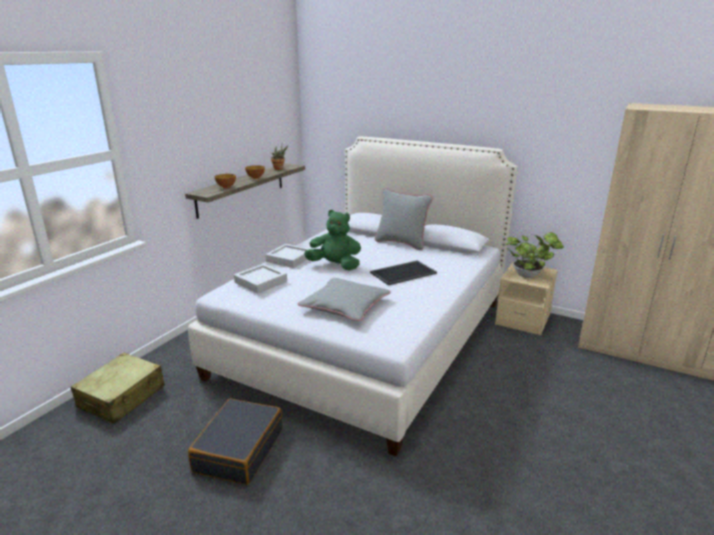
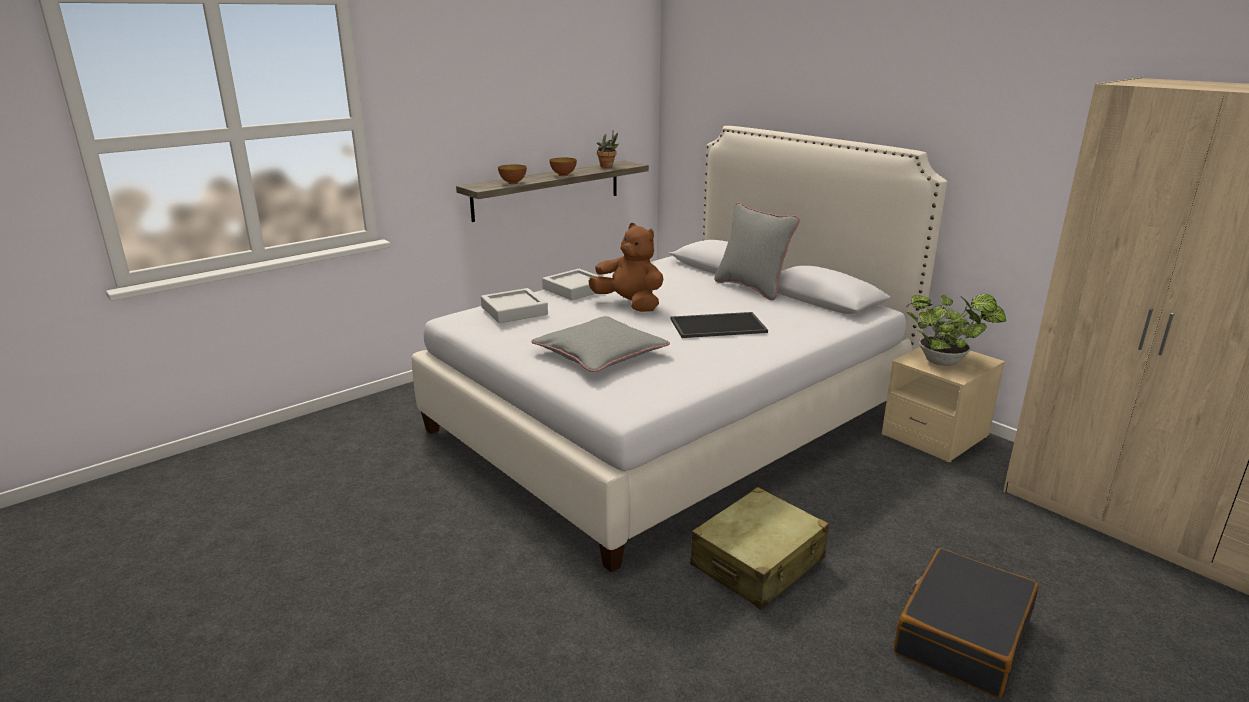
camera: 20 degrees right, 0 degrees up
beige suitcase [71,353,165,424] -> beige suitcase moved to [690,487,829,610]
black suitcase [188,398,282,485] -> black suitcase moved to [894,548,1039,698]
green plush toy [304,210,361,270] -> brown plush toy [588,223,663,312]

